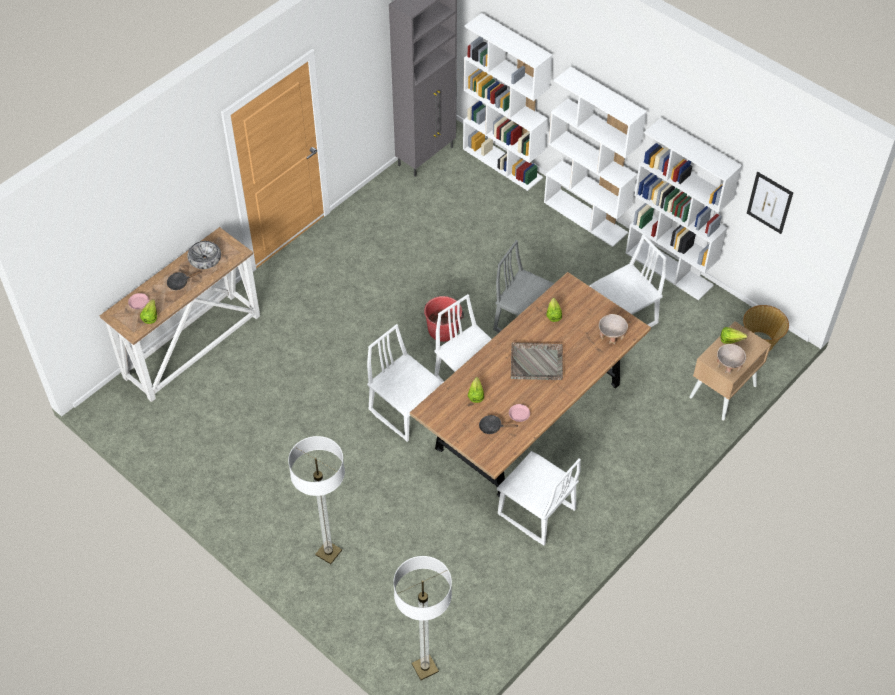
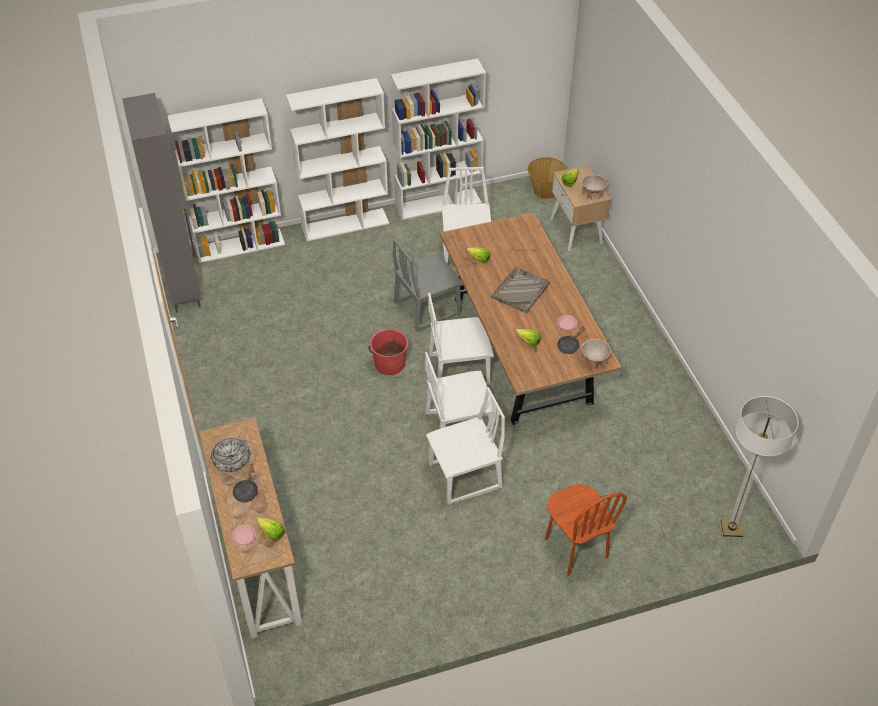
camera: 60 degrees left, 5 degrees down
floor lamp [288,436,345,564] -> brown chair [545,484,627,576]
white chair [497,451,581,546] -> white chair moved to [426,387,505,505]
beige bowl [599,314,628,344] -> beige bowl moved to [581,339,611,369]
picture [747,172,793,234] -> none

